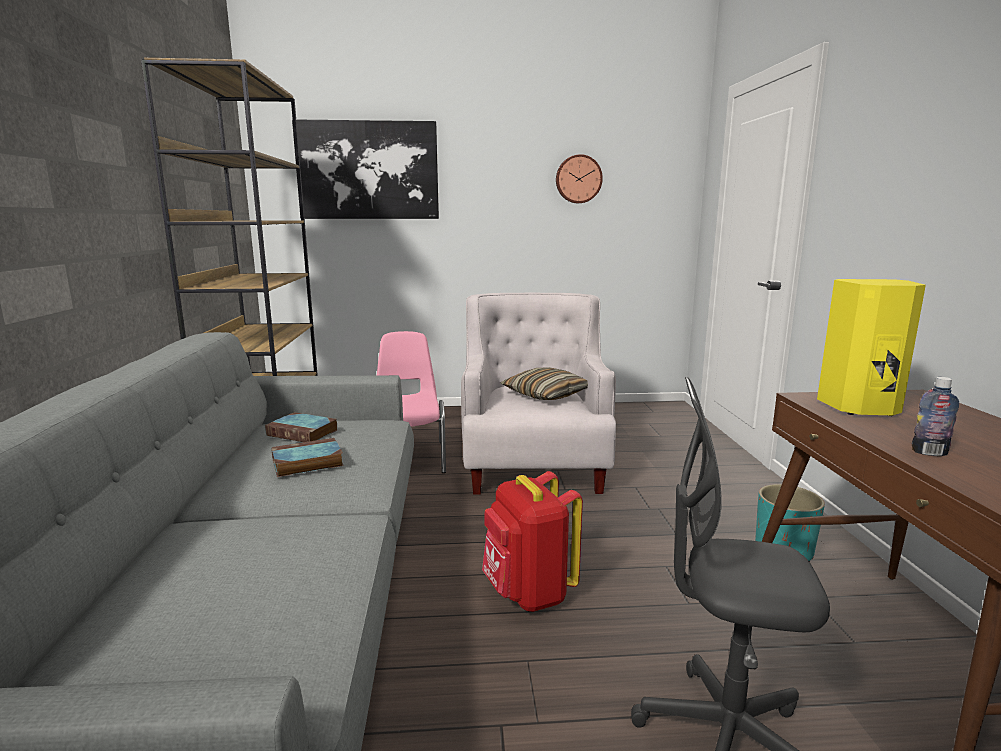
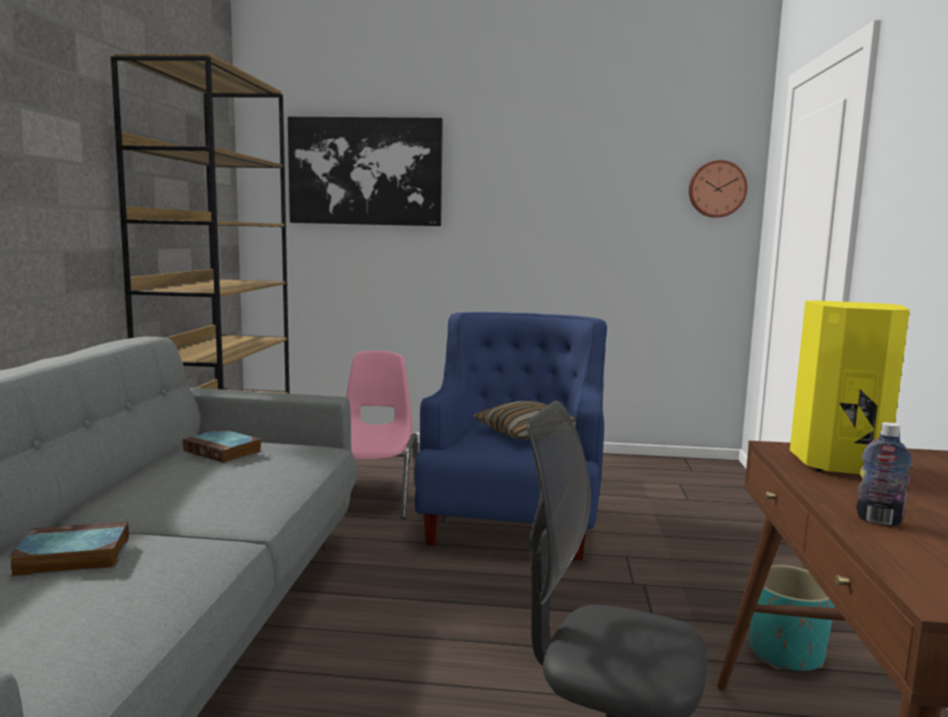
camera: 10 degrees right, 5 degrees down
book [271,438,344,477] -> book moved to [9,521,129,576]
white armchair [461,292,616,494] -> blue armchair [415,312,607,560]
red backpack [482,471,583,612] -> none
wall clock [556,154,603,203] -> wall clock moved to [689,160,748,218]

